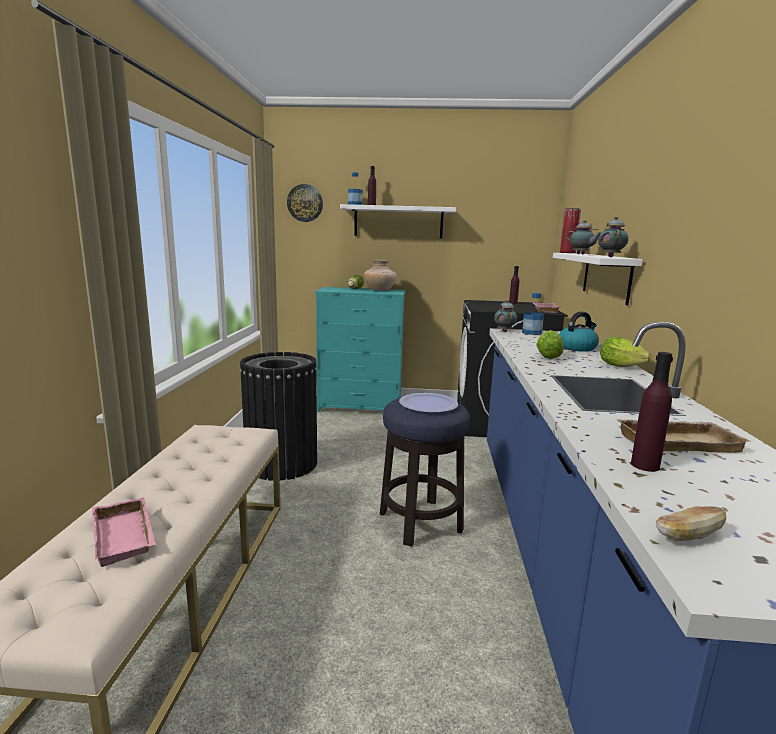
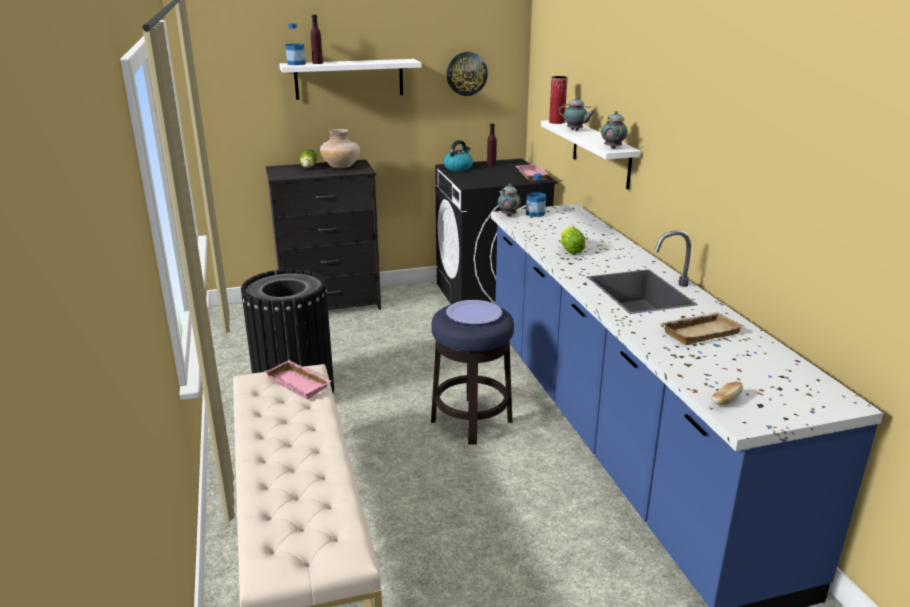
camera: 20 degrees left, 10 degrees up
pink tray [92,497,156,567] -> pink tray moved to [264,360,332,399]
wall clock [287,184,323,222] -> wall clock moved to [446,52,488,96]
turquoise dresser [315,287,406,412] -> black dresser [266,160,381,310]
kettle [559,312,599,352] -> kettle moved to [444,140,473,171]
lettuce [600,337,651,367] -> none
purple bottle [631,352,673,472] -> none

